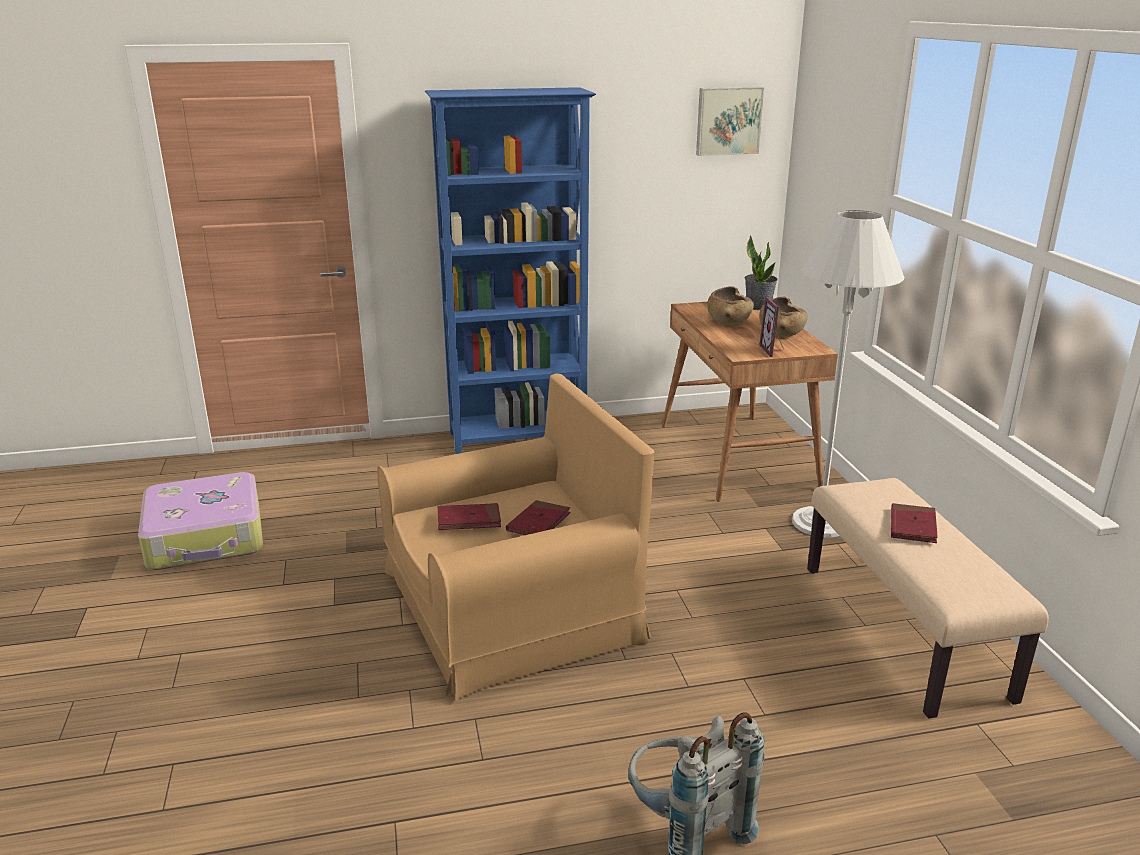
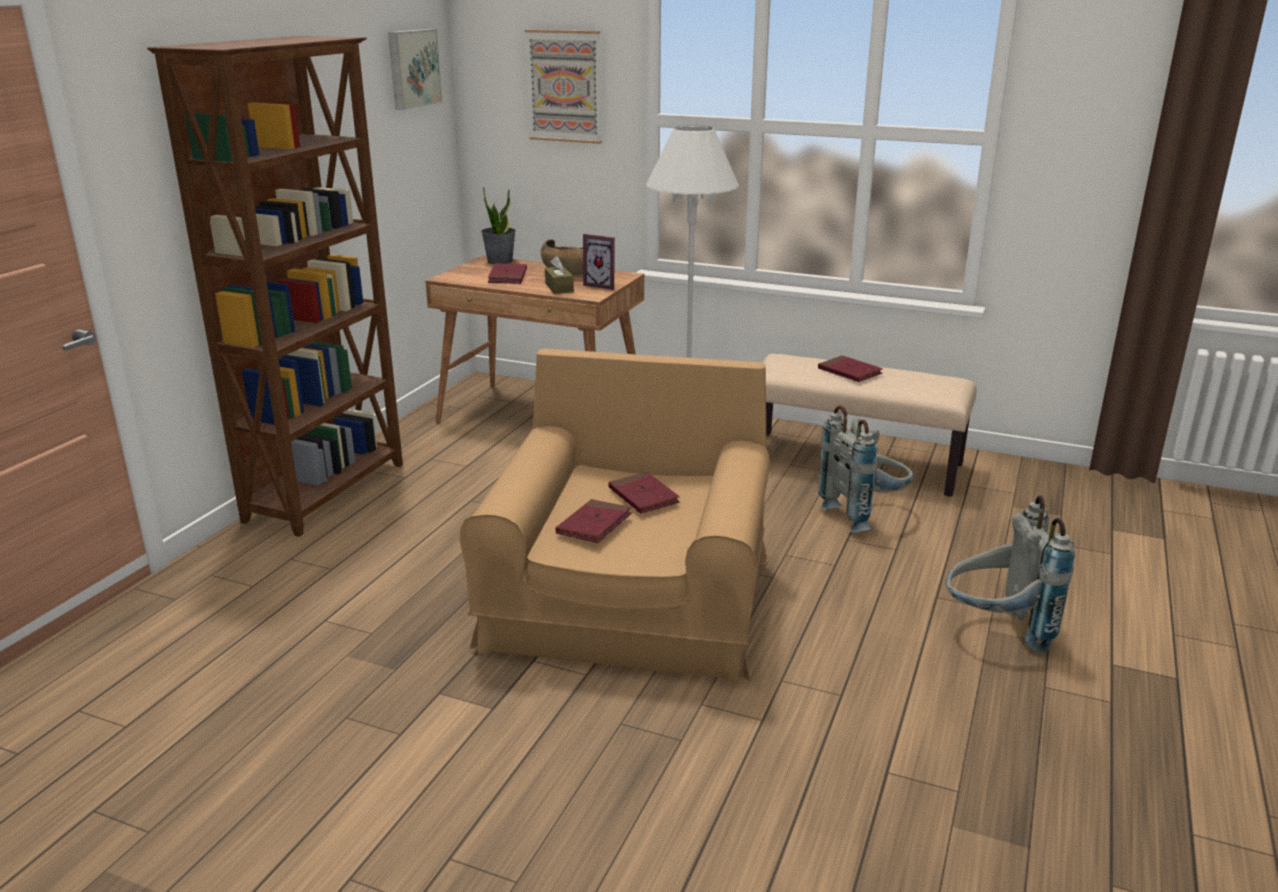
camera: 55 degrees left, 0 degrees up
suitcase [138,472,263,570] -> none
blue bookcase [425,87,596,454] -> brown bookcase [147,36,403,537]
brown bowl [707,286,754,325] -> red book [488,263,527,284]
none -> picture [525,30,602,144]
none -> brown tissue box [545,256,574,294]
none -> grey backpack [818,406,913,532]

